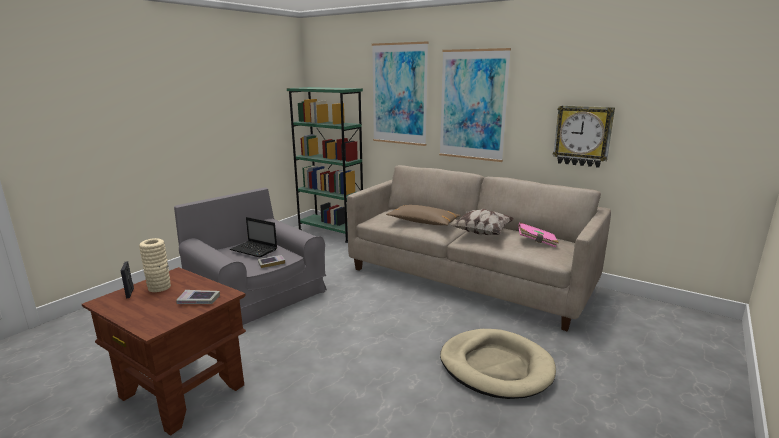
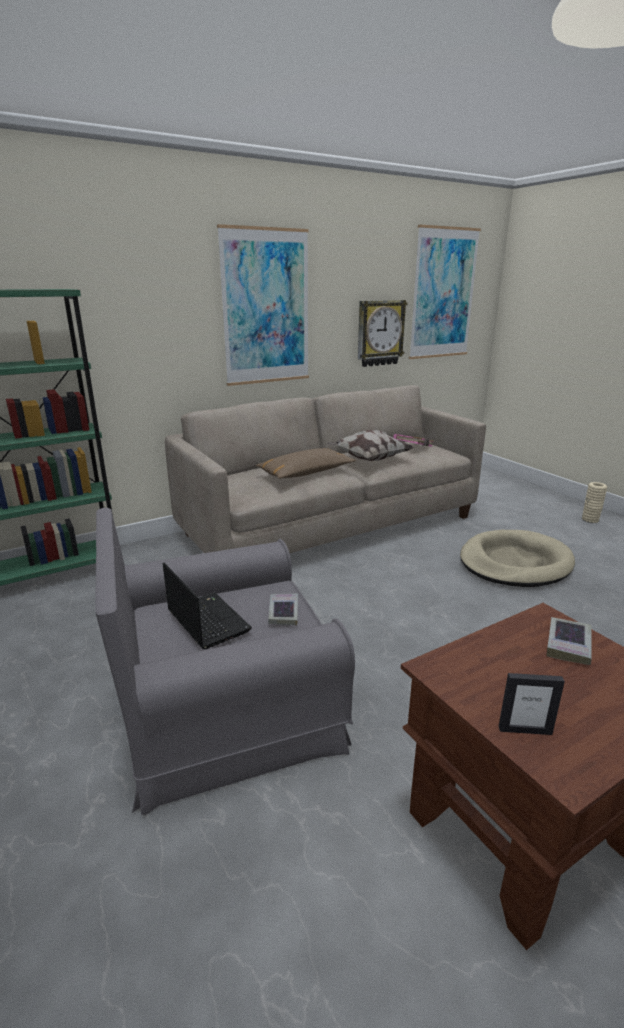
camera: 65 degrees left, 5 degrees up
beige vase [139,238,171,292] -> beige vase moved to [582,482,608,523]
laptop [230,217,277,257] -> laptop turned 90 degrees counterclockwise [163,563,252,649]
picture [372,42,429,146] -> picture moved to [409,225,481,359]

